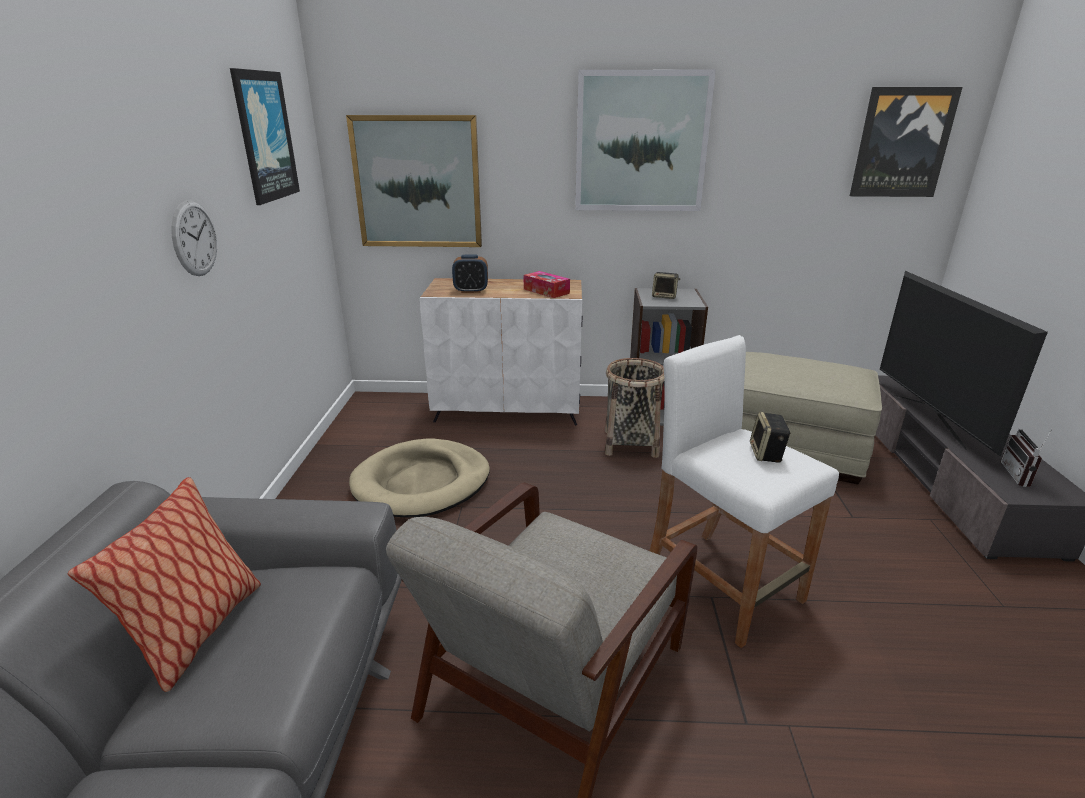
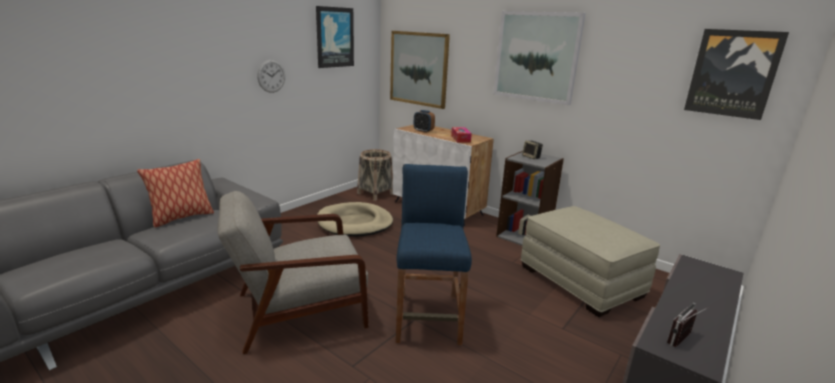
camera: 35 degrees right, 5 degrees down
basket [605,358,665,458] -> basket moved to [357,149,393,201]
white stool [649,335,839,648] -> blue stool [396,164,472,346]
speaker [750,412,791,463] -> none
television [880,271,1048,457] -> none

